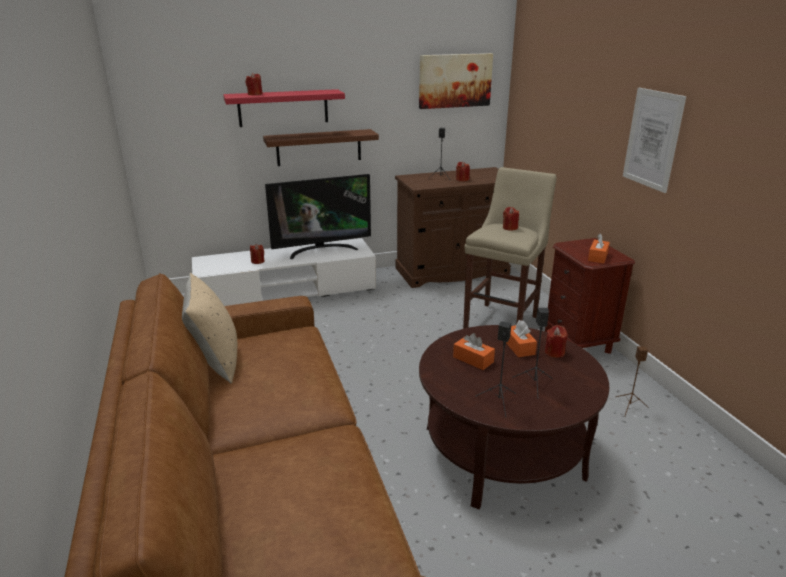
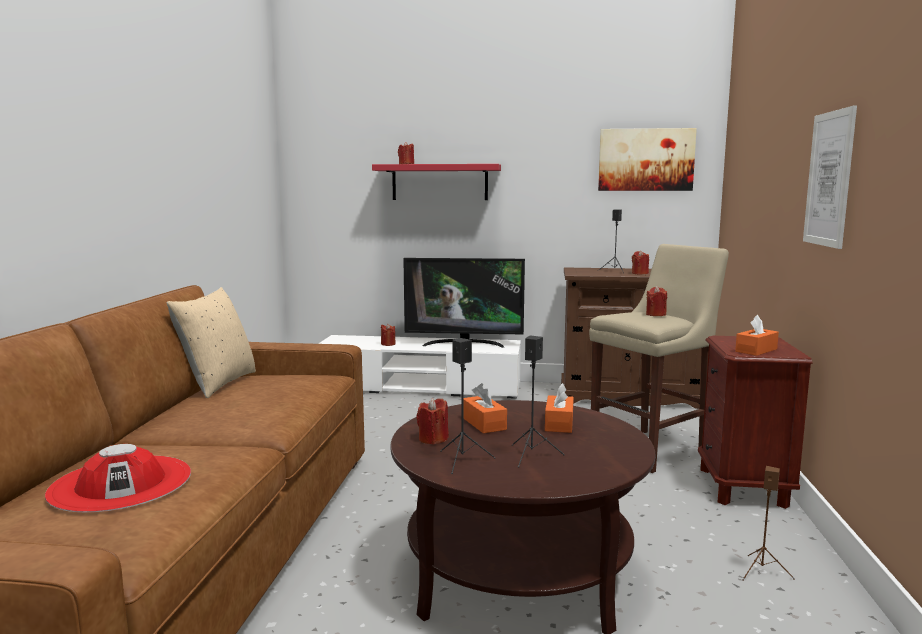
camera: 25 degrees right, 15 degrees down
brown shelf [263,129,379,166] -> none
red candle [545,325,568,358] -> red candle moved to [416,398,449,445]
none -> red hat [45,444,191,512]

